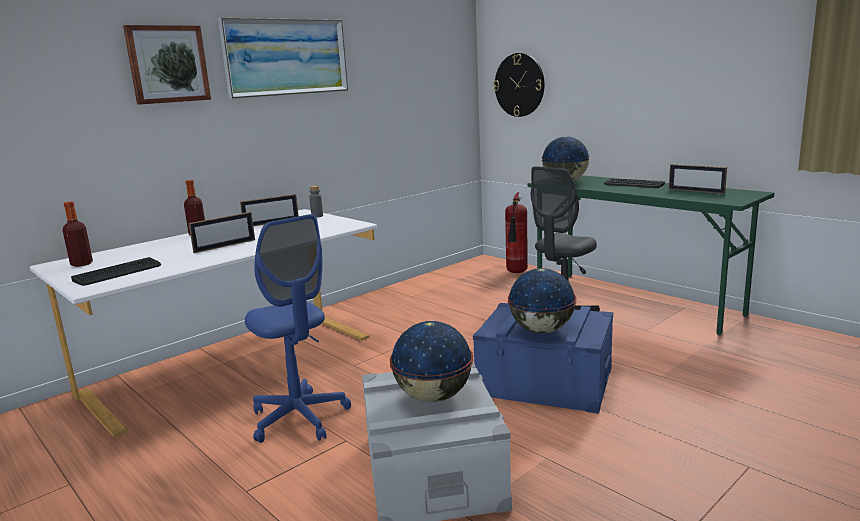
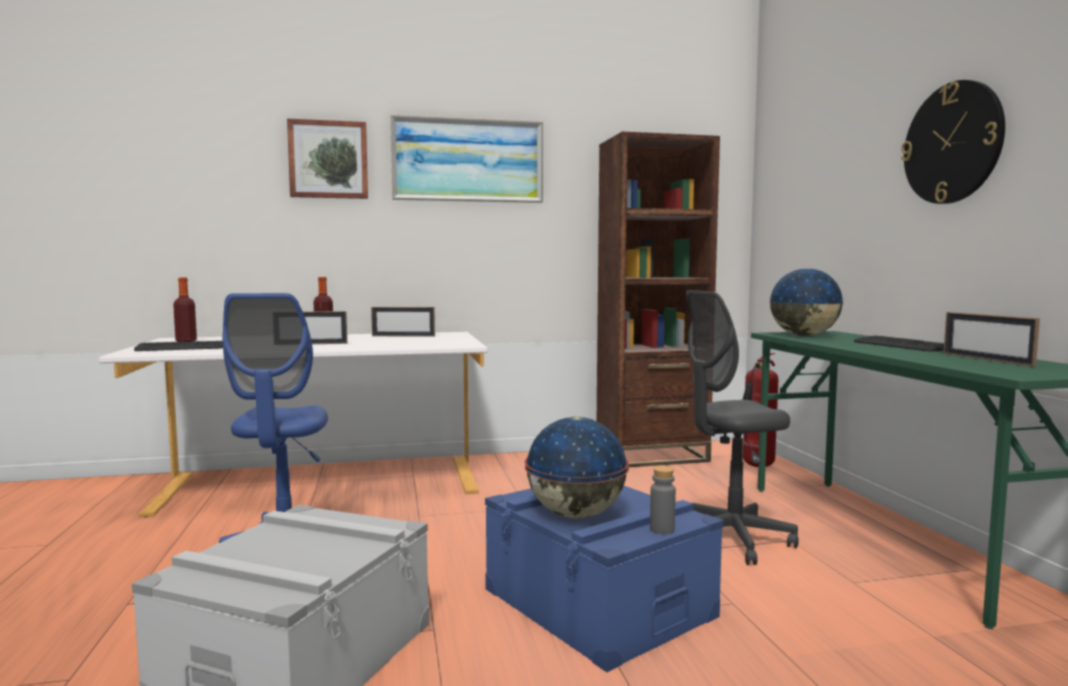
camera: 30 degrees right, 10 degrees down
grey bottle [309,186,323,217] -> grey bottle moved to [650,466,676,534]
globe [390,321,473,402] -> none
wall clock [494,53,545,117] -> wall clock moved to [901,80,1005,204]
none -> brown bookcase [597,132,720,467]

